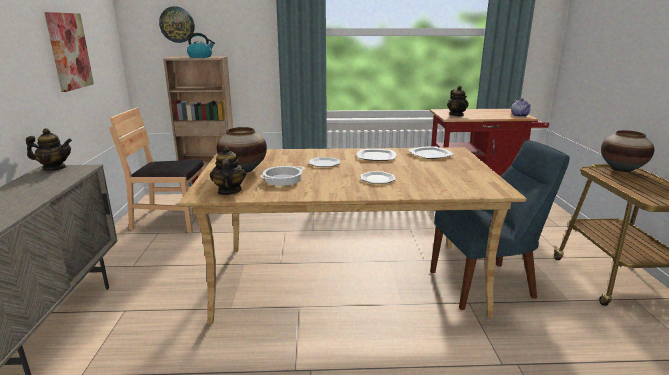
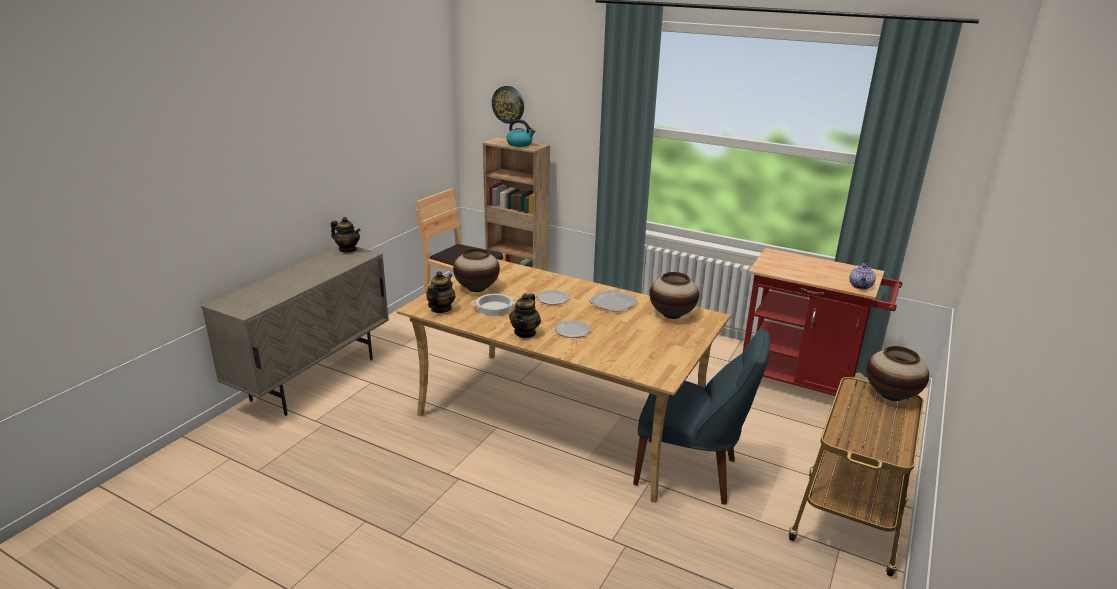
camera: 30 degrees right, 5 degrees up
picture [44,12,94,92] -> none
plate [409,146,454,159] -> vase [649,272,699,319]
teapot [447,86,469,116] -> teapot moved to [509,293,541,338]

